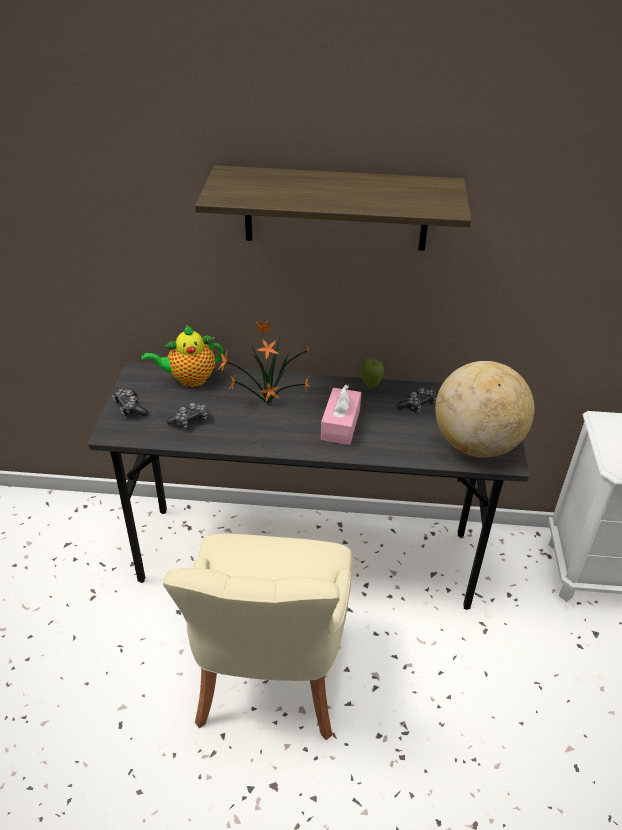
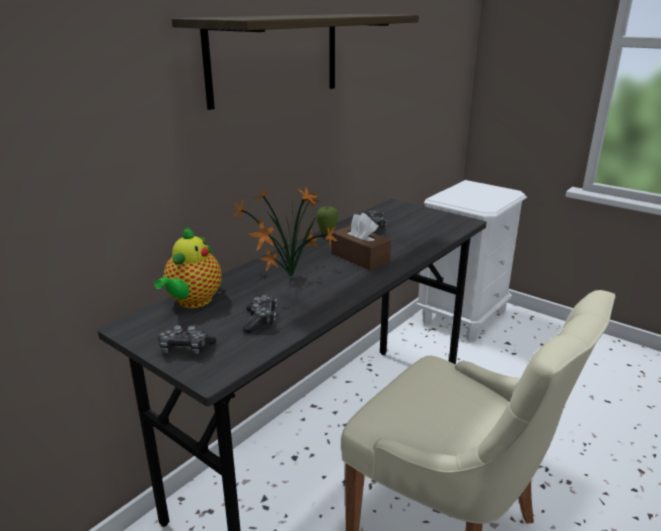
camera: 55 degrees left, 15 degrees down
pink tissue box [321,385,361,445] -> brown tissue box [332,213,391,270]
globe [435,361,534,458] -> none

